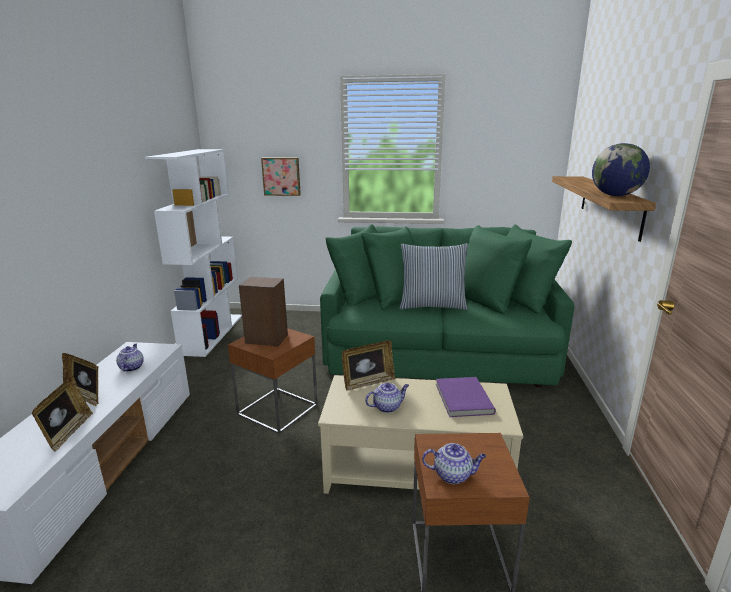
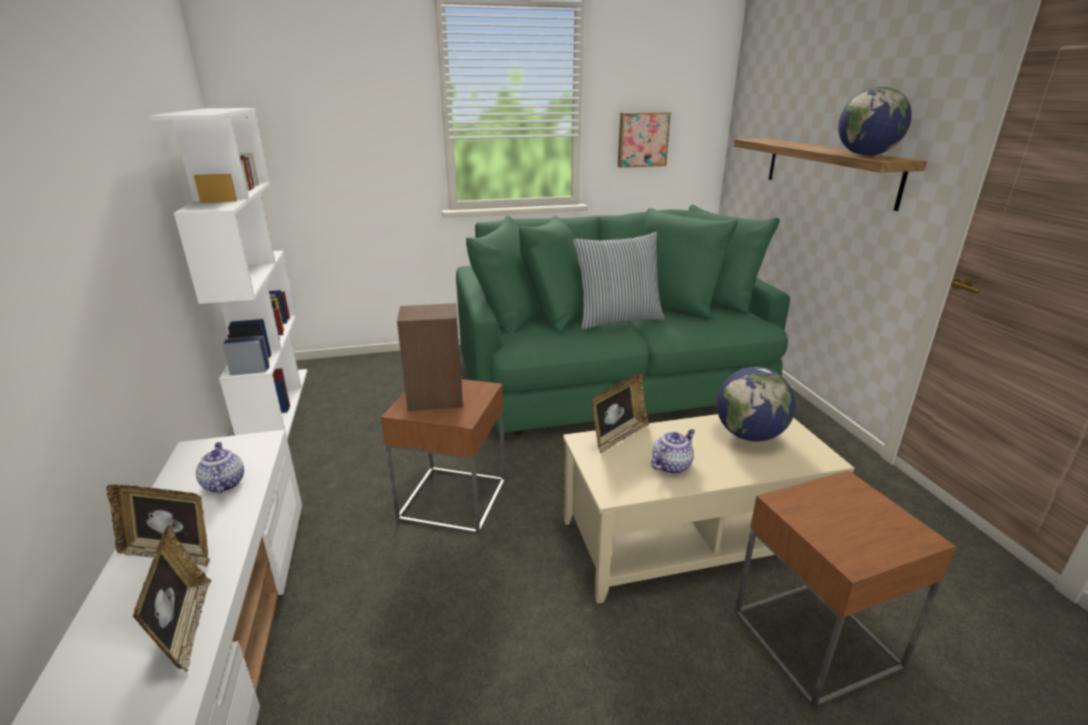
camera: 20 degrees left, 5 degrees up
picture [261,158,301,196] -> picture moved to [618,112,671,167]
teapot [422,443,486,484] -> none
purple book [436,377,496,417] -> globe [716,367,796,442]

